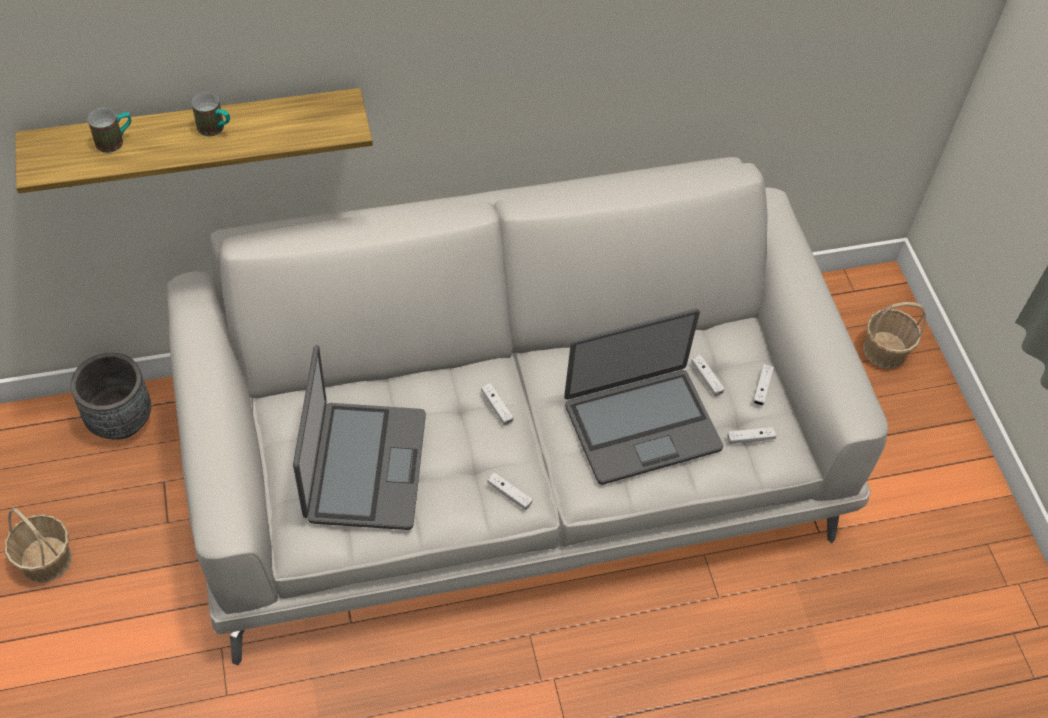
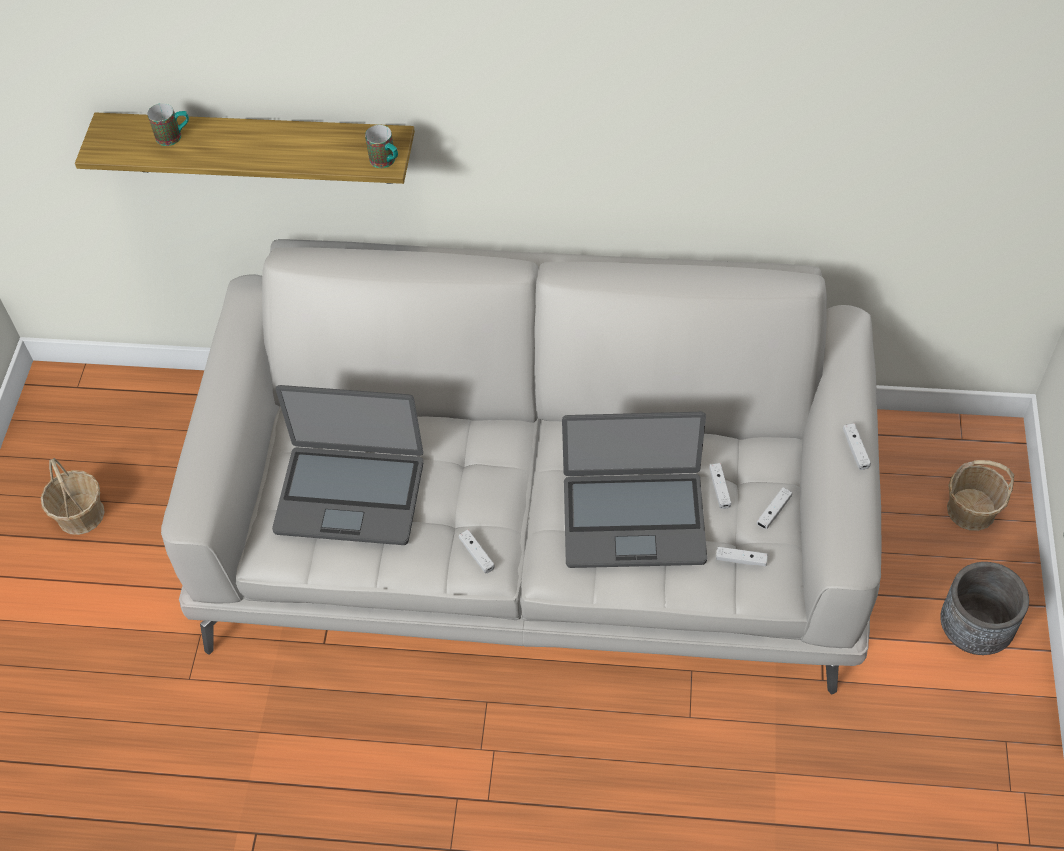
camera: 25 degrees right, 0 degrees up
grey planter [70,353,151,440] -> grey planter moved to [940,562,1029,655]
mug [192,92,230,136] -> mug moved to [365,125,398,168]
laptop [293,345,426,530] -> laptop turned 75 degrees clockwise [272,385,423,545]
white game controller [481,383,514,425] -> white game controller moved to [843,423,871,470]

